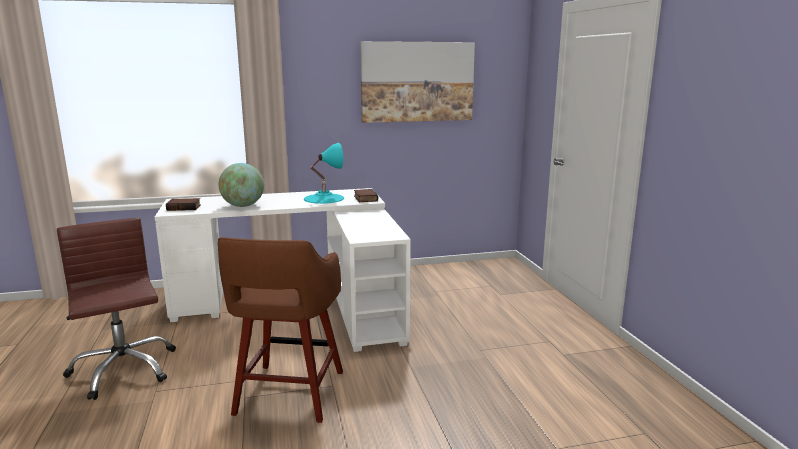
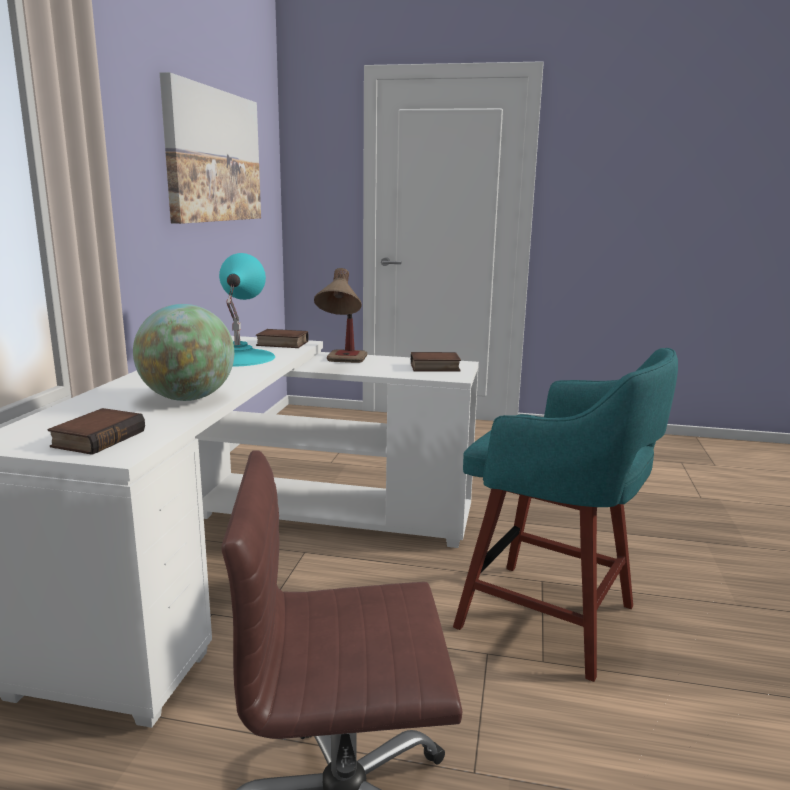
camera: 65 degrees left, 0 degrees up
brown stool [218,237,343,423] -> turquoise stool [453,348,678,682]
none -> table lamp [314,268,367,363]
none -> book [411,352,461,372]

